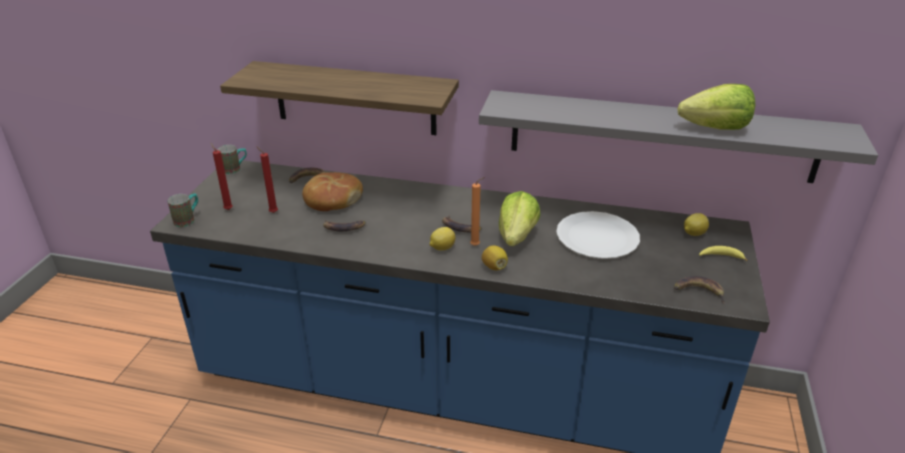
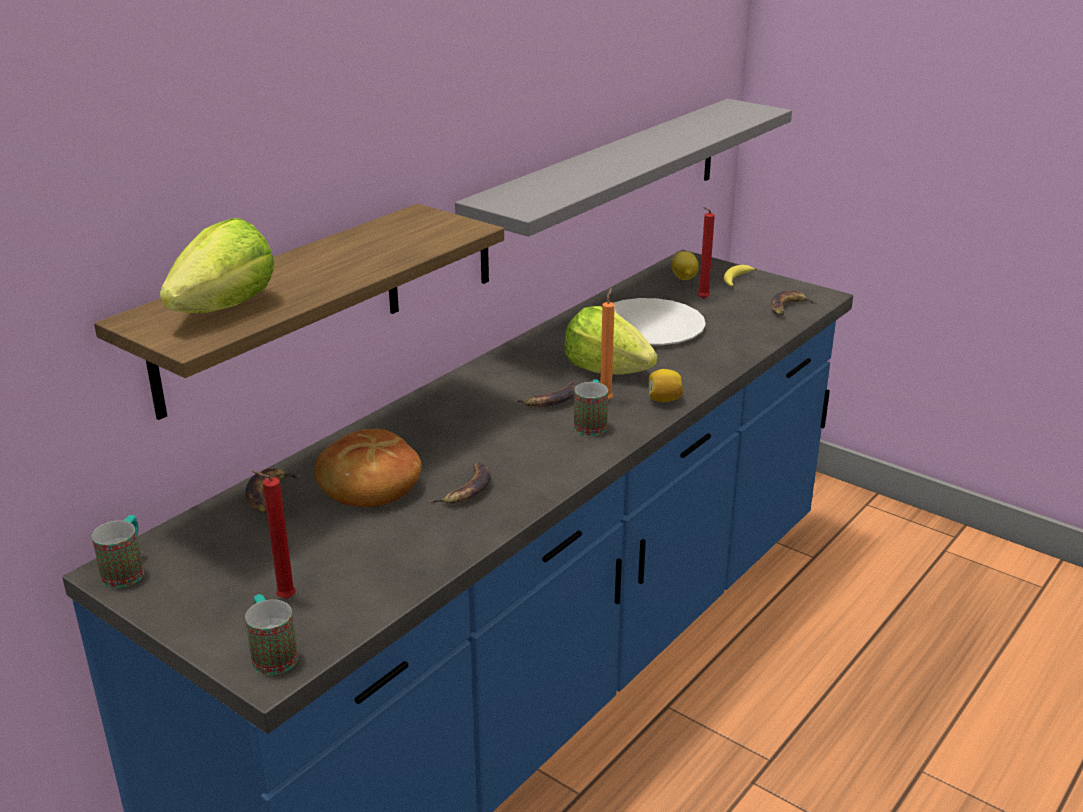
camera: 65 degrees left, 5 degrees down
red candle [256,146,278,213] -> red candle moved to [698,207,715,299]
lemon [430,227,455,251] -> mug [574,379,608,436]
lettuce [678,84,755,130] -> lettuce moved to [160,218,274,313]

